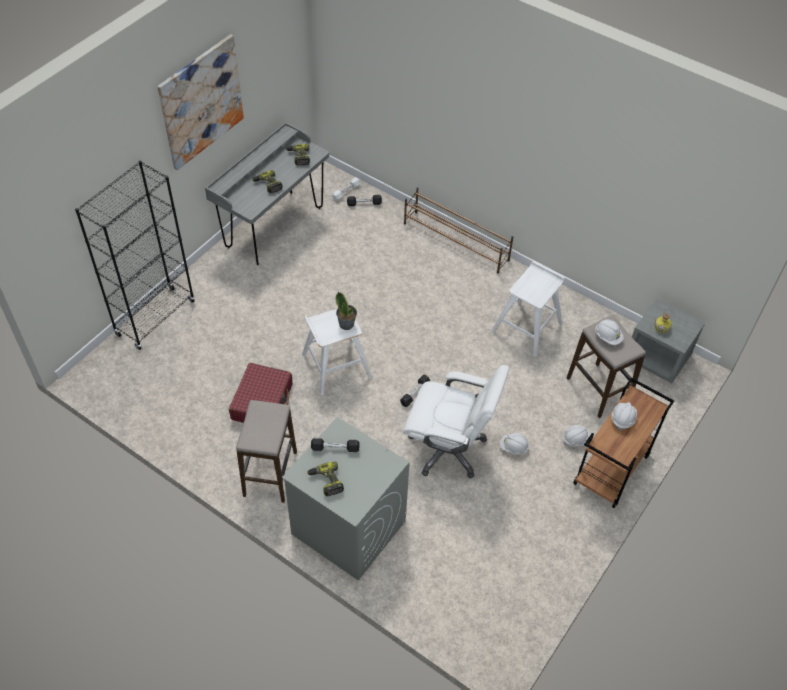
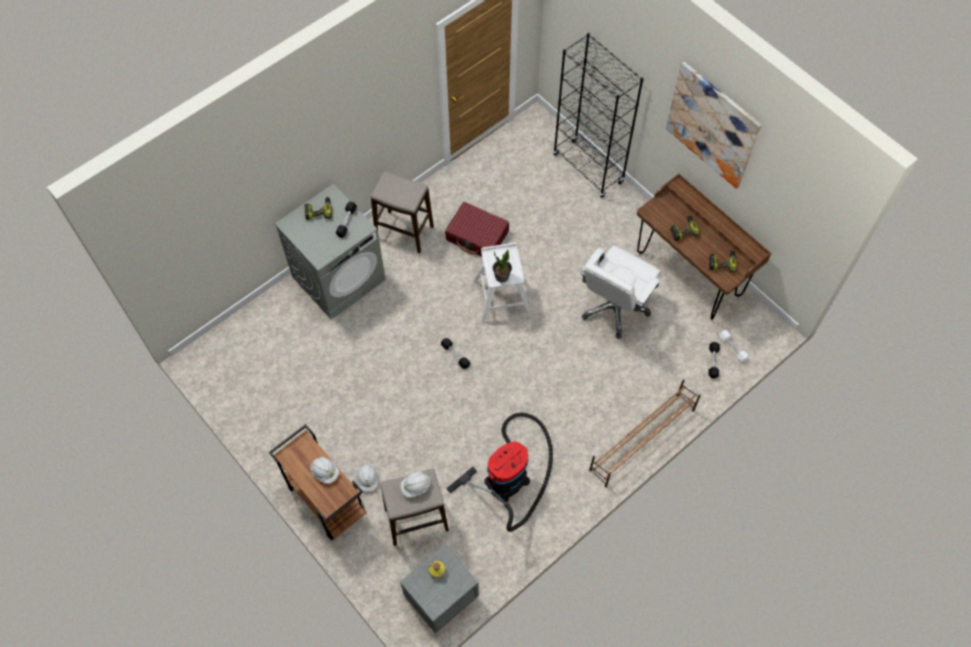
camera: 105 degrees right, 10 degrees up
grey desk [205,122,329,265] -> brown desk [636,174,771,320]
white office chair [403,365,509,478] -> white office chair moved to [580,245,661,339]
white stool [491,261,565,357] -> vacuum cleaner [447,413,553,532]
white hard hat [500,433,529,455] -> none

